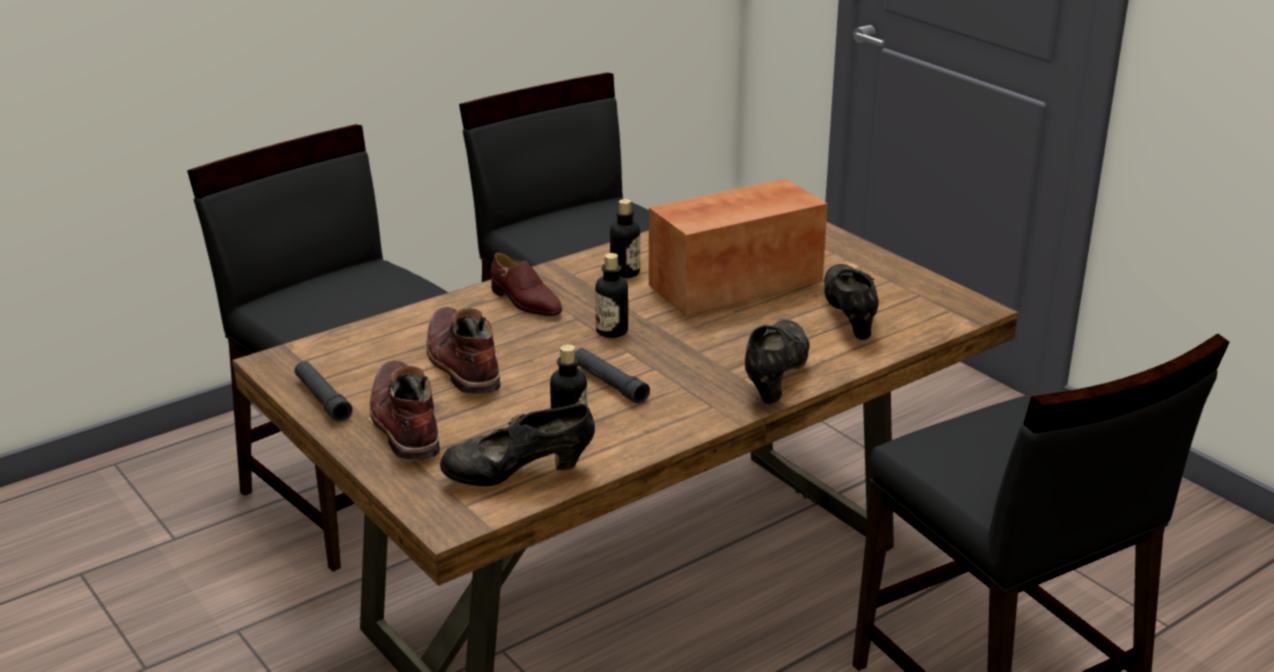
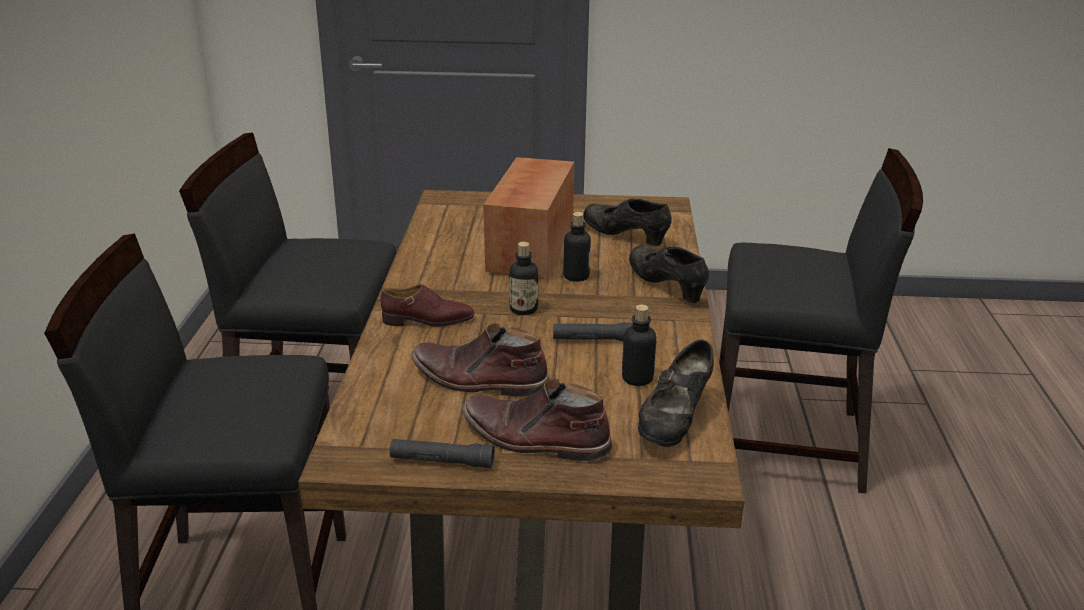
camera: 50 degrees left, 0 degrees up
bottle [610,199,640,278] -> bottle moved to [563,212,591,282]

